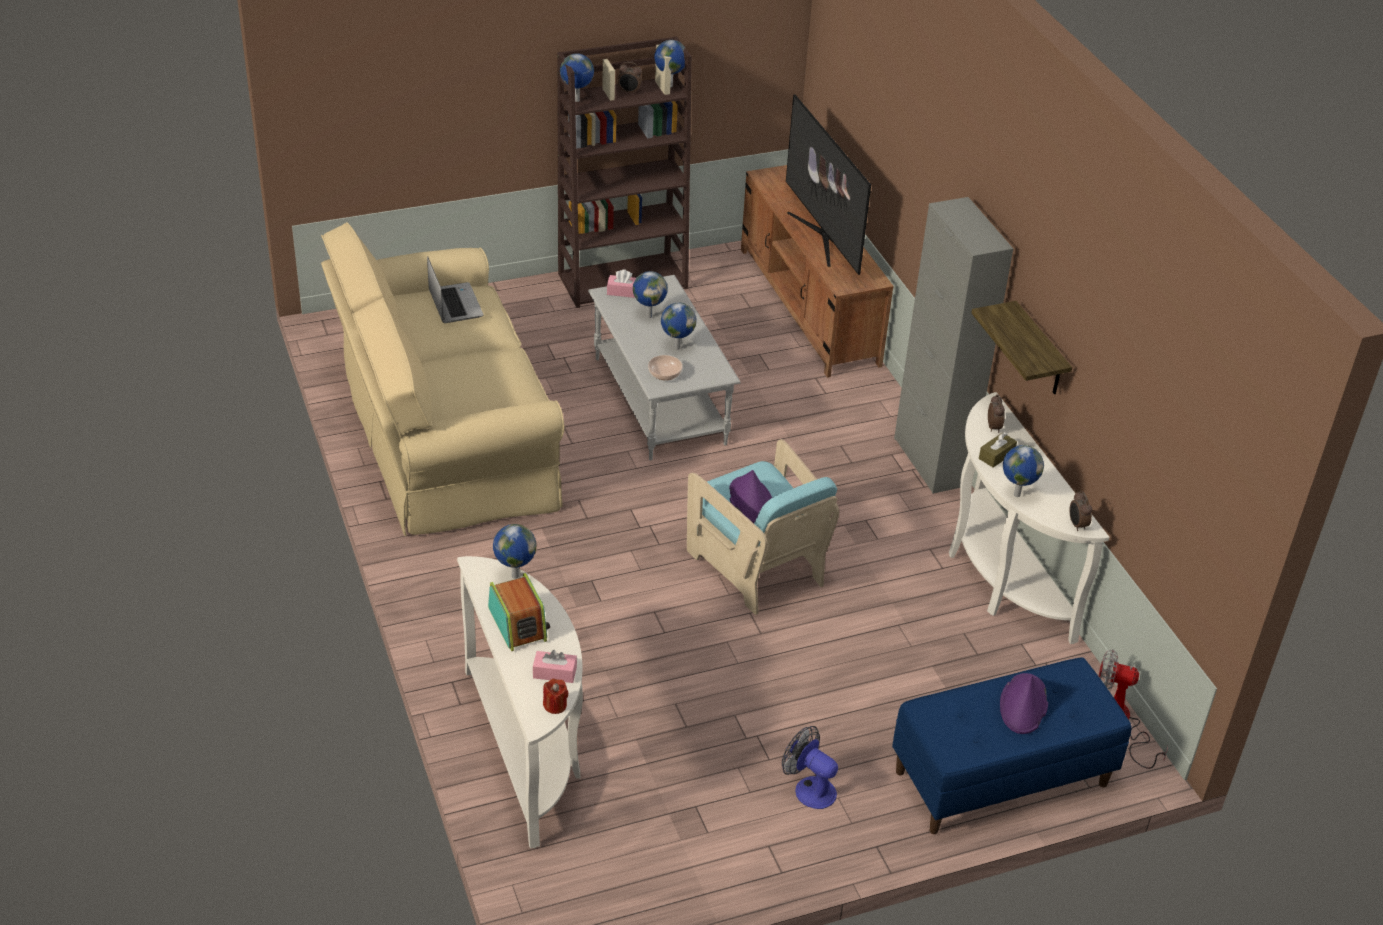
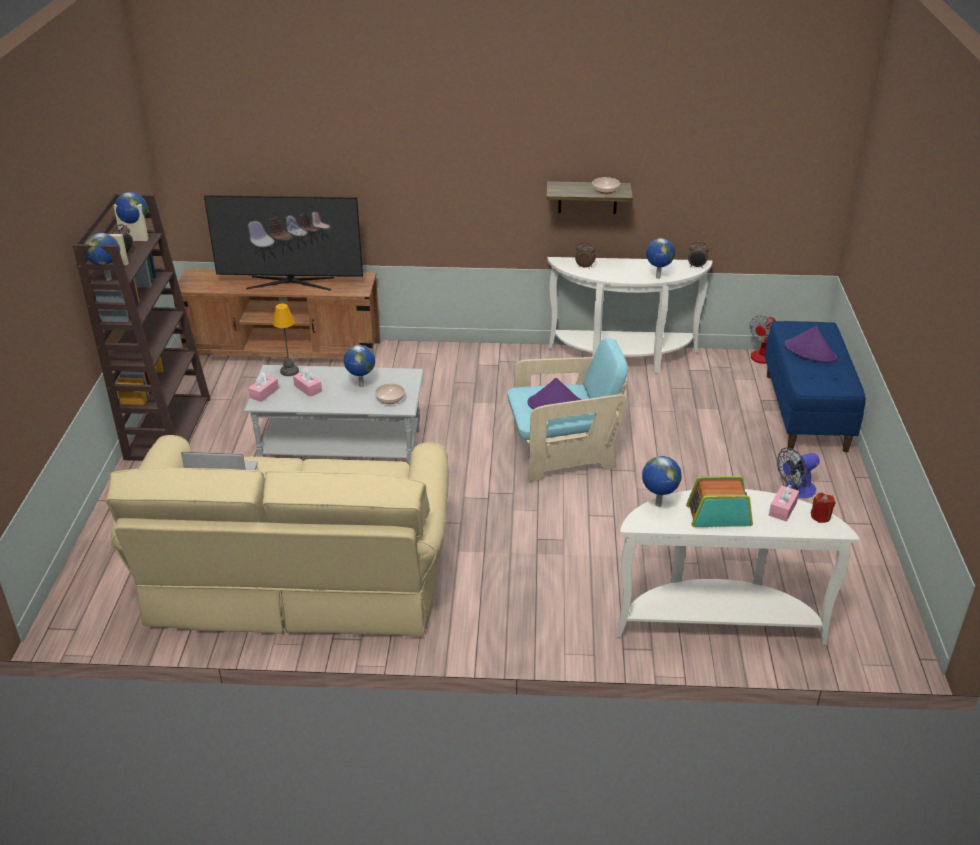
camera: 65 degrees left, 5 degrees down
globe [633,271,668,318] -> pink tissue box [293,368,322,397]
grey cabinet [894,197,1013,494] -> none
brown tissue box [979,432,1017,468] -> none
none -> table lamp [272,303,299,376]
none -> bowl [592,177,620,194]

